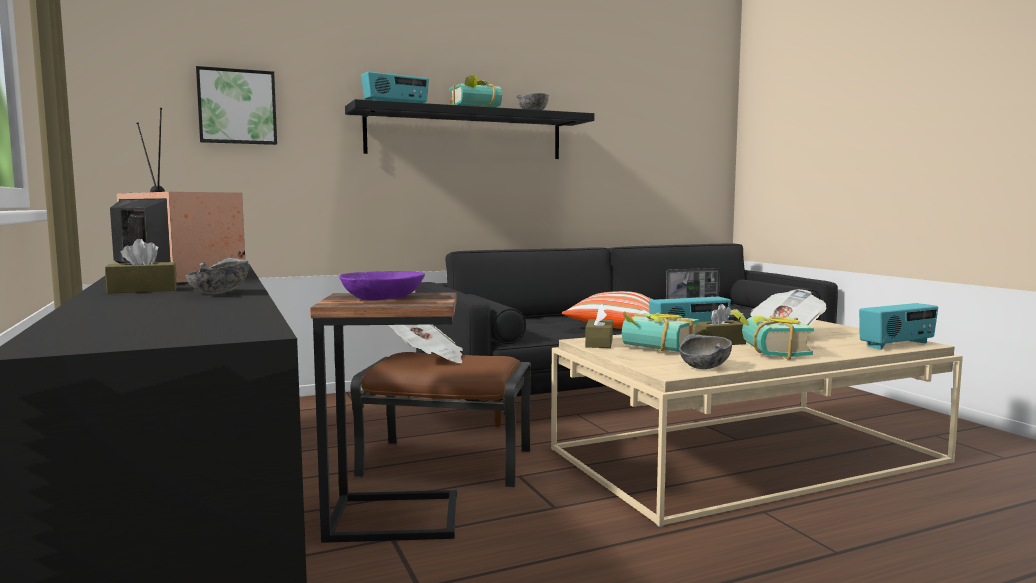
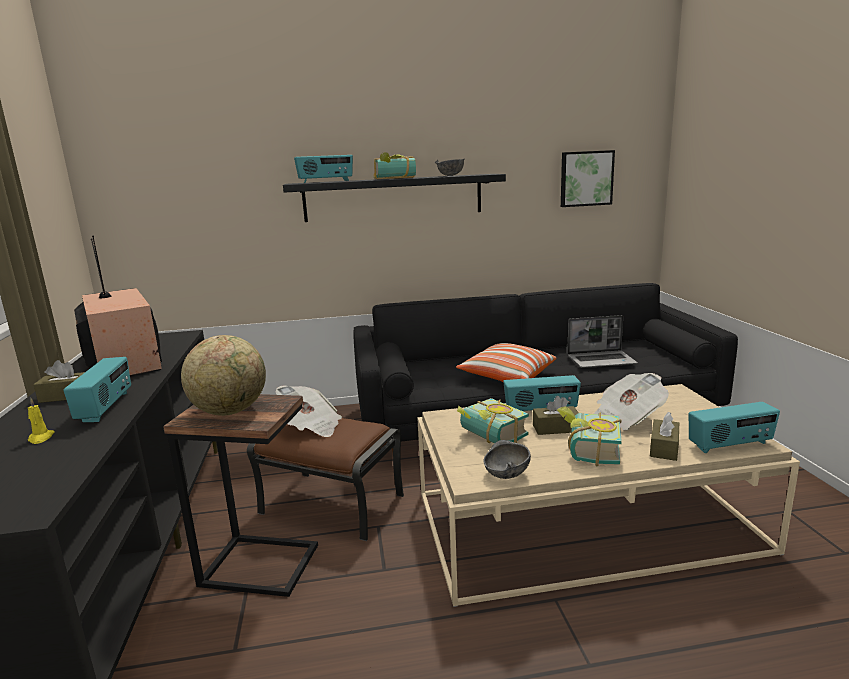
camera: 15 degrees right, 10 degrees up
grey bowl [185,258,249,294] -> radio [64,357,131,422]
picture [196,66,277,145] -> picture moved to [561,150,615,207]
purple bowl [339,271,425,301] -> globe [181,335,266,416]
brown tissue box [585,304,613,348] -> brown tissue box moved to [650,412,679,461]
none -> yellow candle [28,398,55,444]

